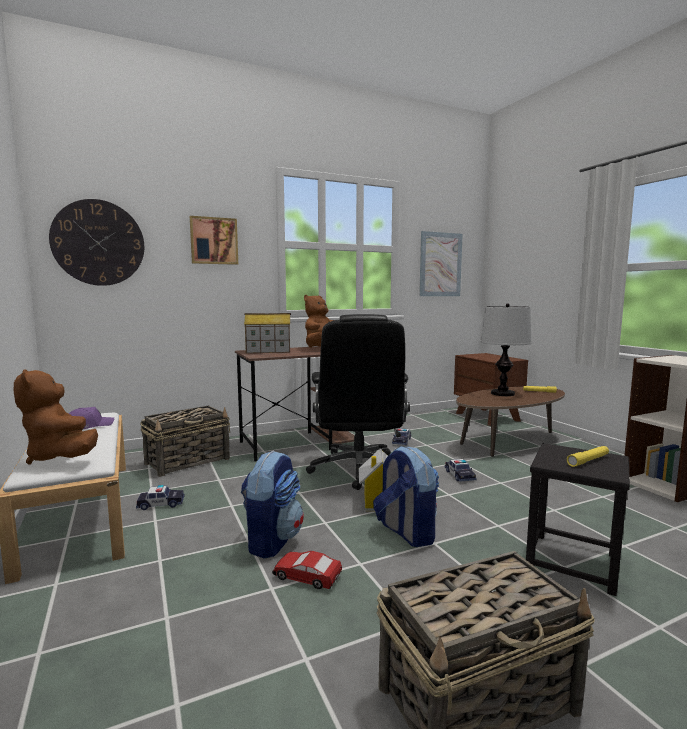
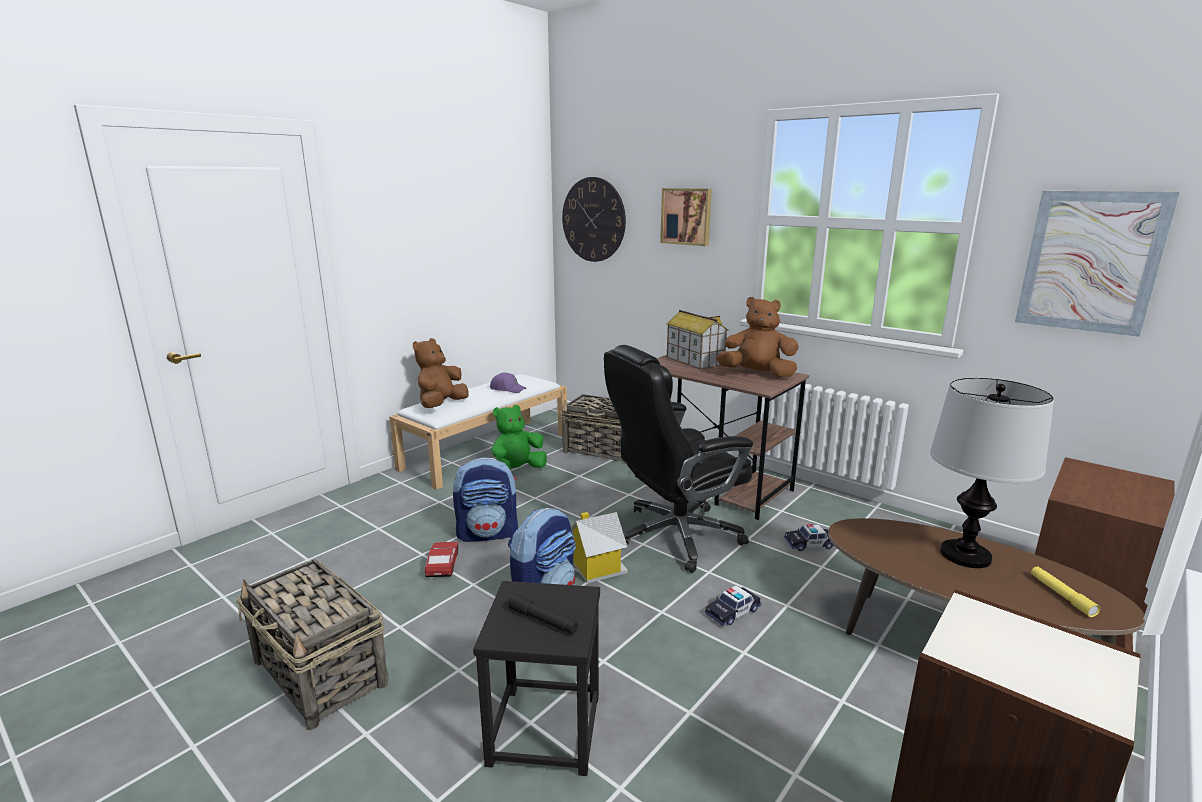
camera: 65 degrees right, 10 degrees up
toy car [136,485,185,510] -> green plush toy [491,405,547,470]
yellow flashlight [567,446,609,467] -> black flashlight [508,594,578,634]

